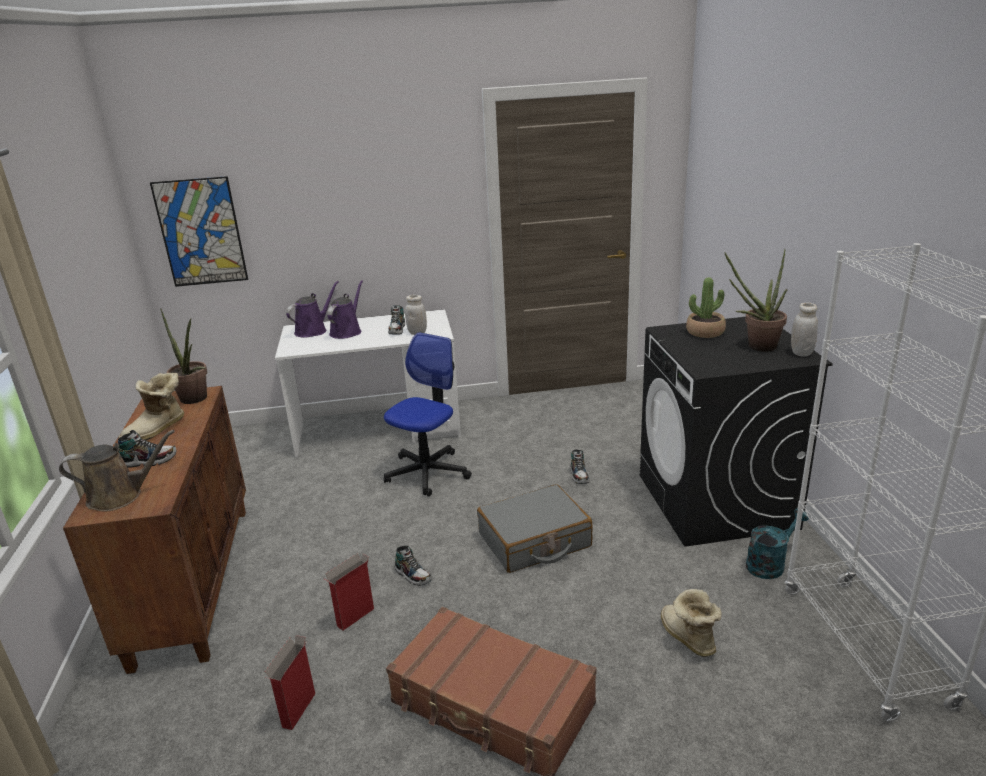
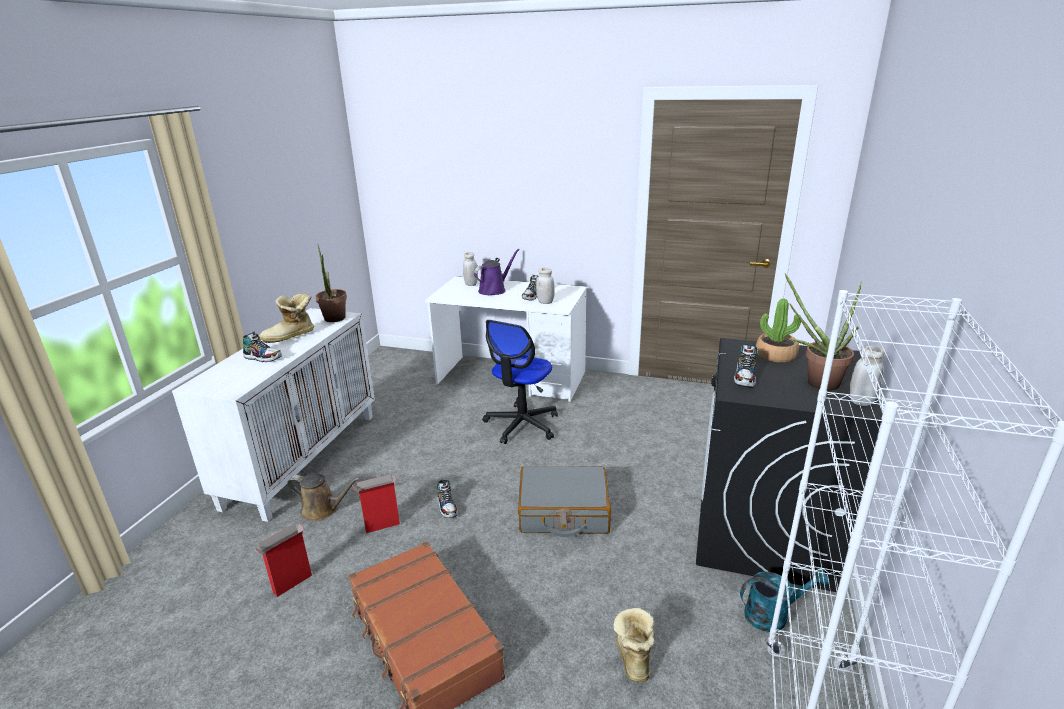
camera: 25 degrees right, 0 degrees up
brown watering can [59,430,175,512] -> brown watering can moved to [287,473,360,521]
brown cabinet [63,386,246,674] -> white cabinet [172,308,375,522]
picture [150,176,248,287] -> none
purple watering can [286,281,339,338] -> white jar [463,252,478,286]
office chair [384,332,472,496] -> office chair turned 150 degrees clockwise [482,320,558,444]
shoe [570,449,589,484] -> shoe moved to [734,344,758,388]

